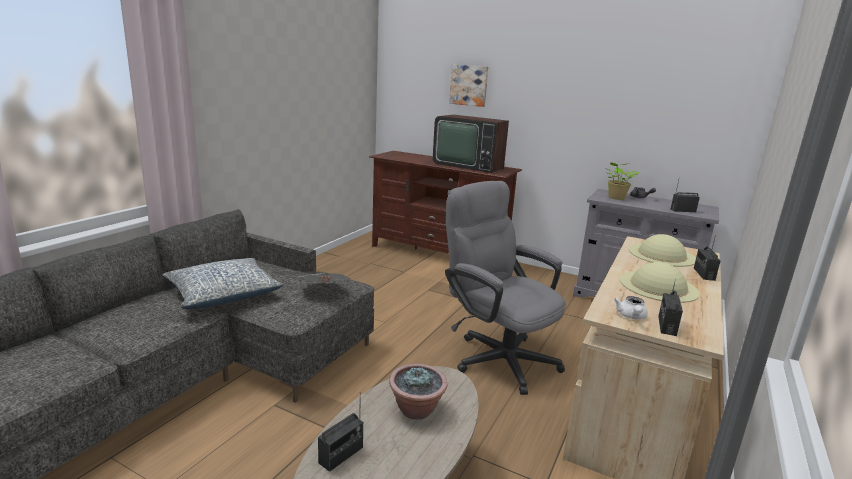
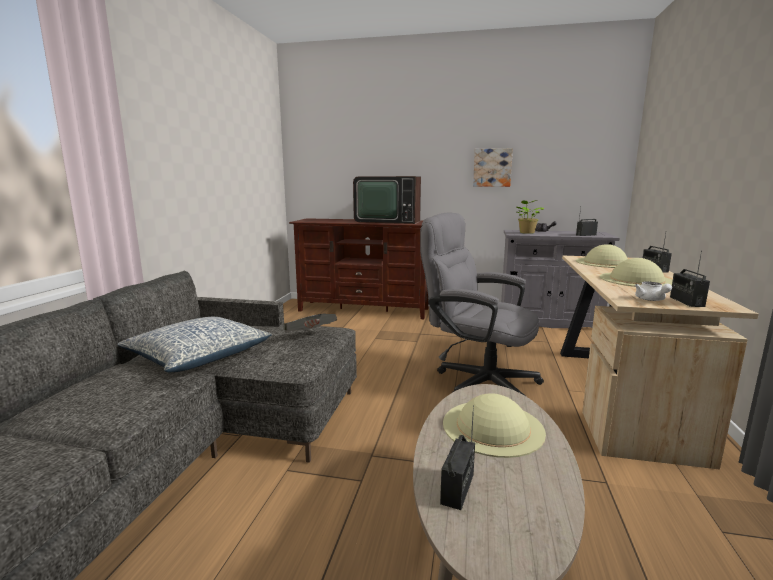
camera: 15 degrees left, 5 degrees down
potted plant [389,364,447,420] -> beige hat [443,393,546,458]
picture [449,65,488,107] -> picture moved to [473,148,513,187]

